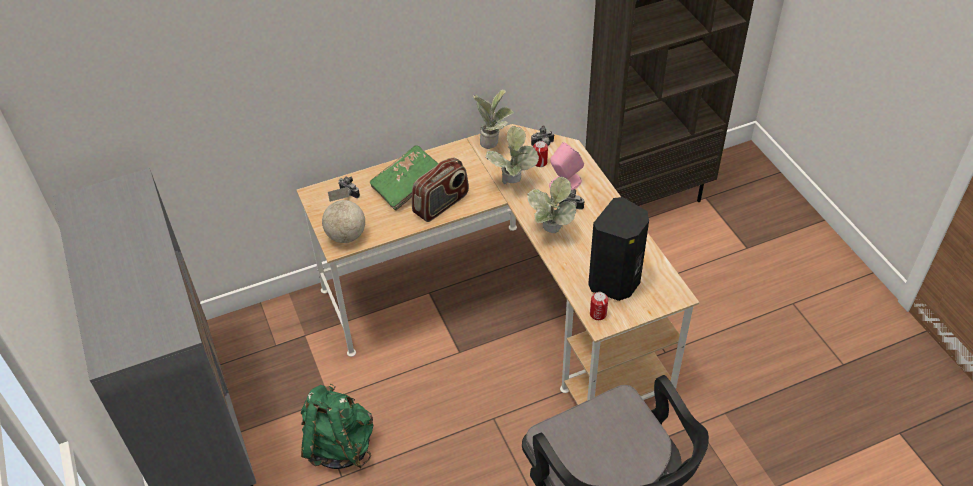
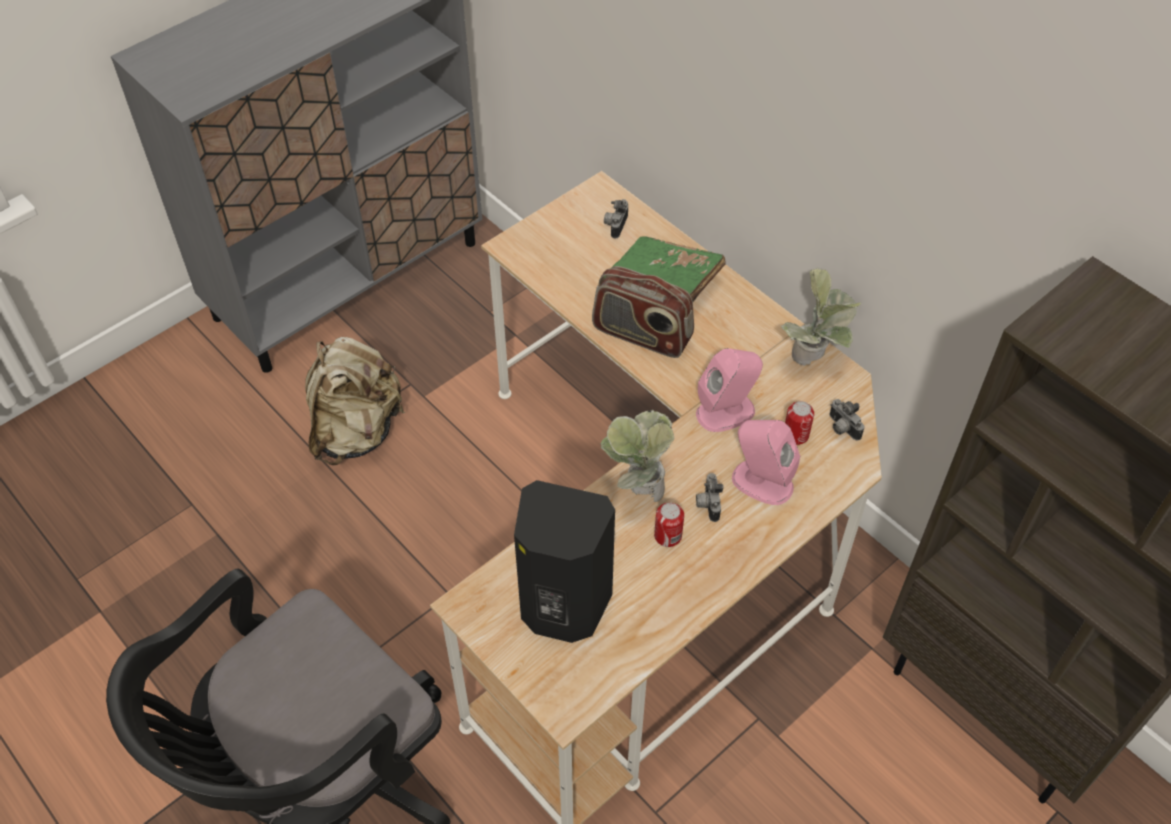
camera: 70 degrees right, 5 degrees up
green backpack [301,384,373,469] -> beige backpack [305,337,405,465]
globe [322,187,365,243] -> none
potted plant [485,126,539,184] -> pink speaker [696,348,763,432]
can [590,292,608,320] -> can moved to [654,502,684,547]

